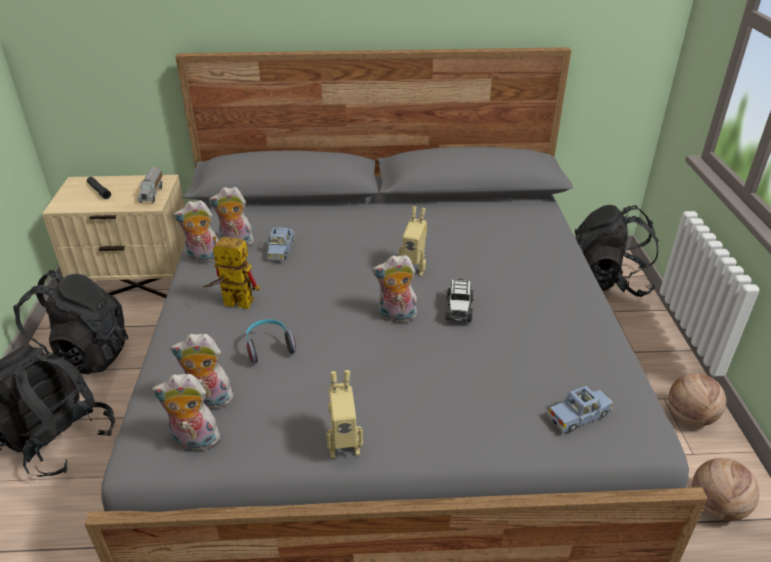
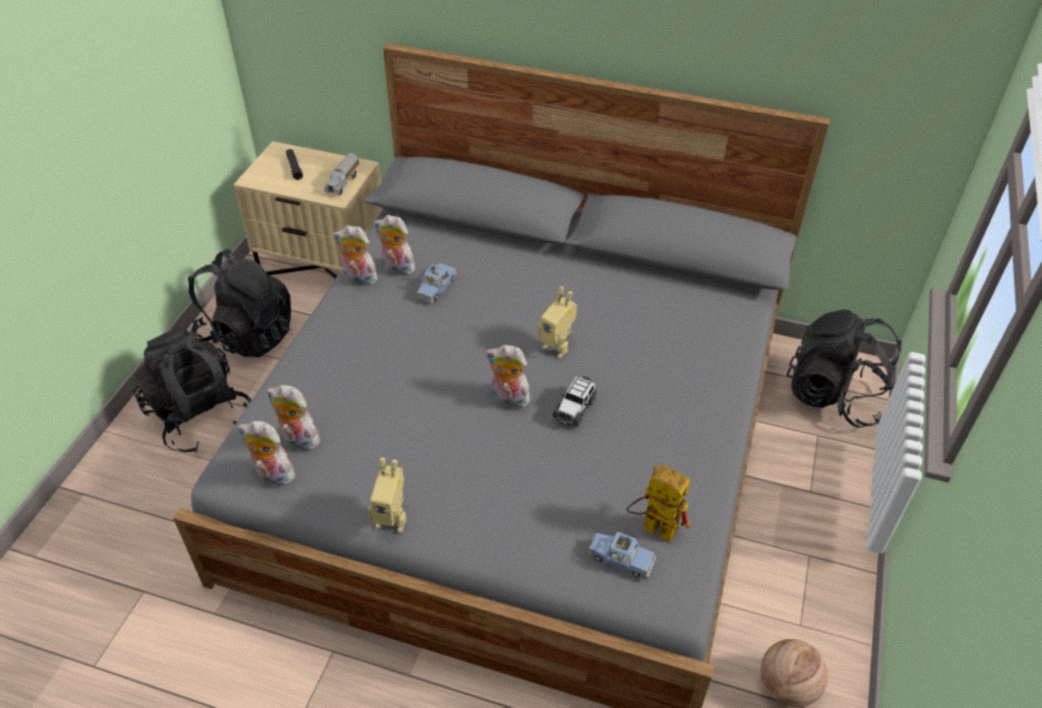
camera: 20 degrees right, 10 degrees up
toy robot [203,236,260,309] -> toy robot moved to [626,465,690,543]
headphones [246,319,296,364] -> none
blue toy car [546,386,613,433] -> blue toy car turned 150 degrees counterclockwise [588,532,657,580]
basketball [669,373,726,426] -> none

